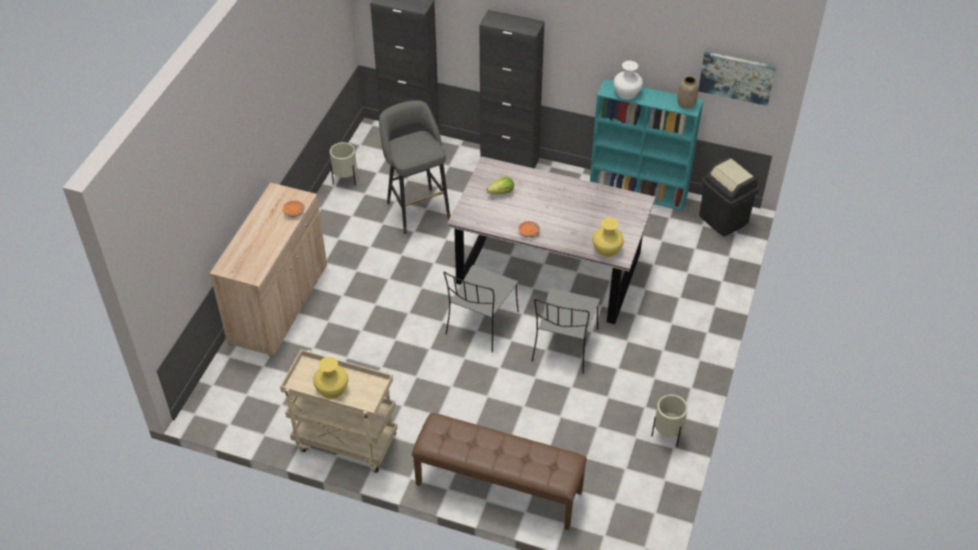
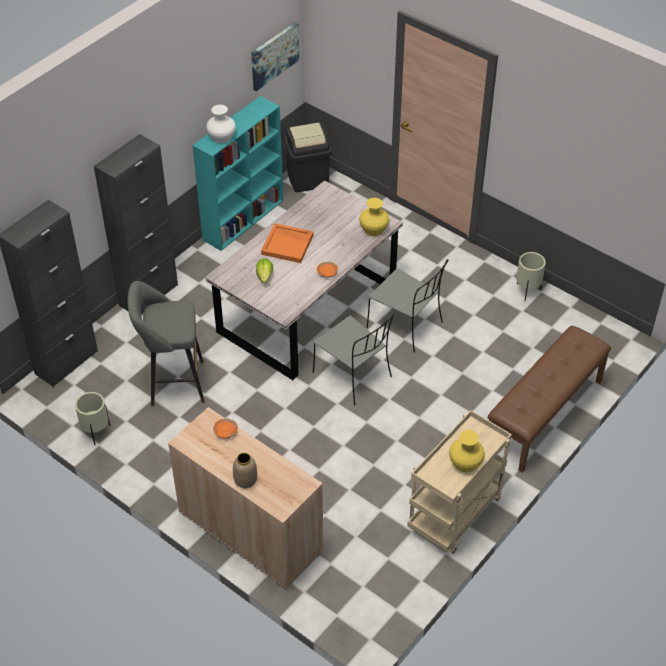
camera: 70 degrees left, 0 degrees up
vase [677,76,698,109] -> vase moved to [233,453,257,488]
none -> orange tray [261,223,313,263]

